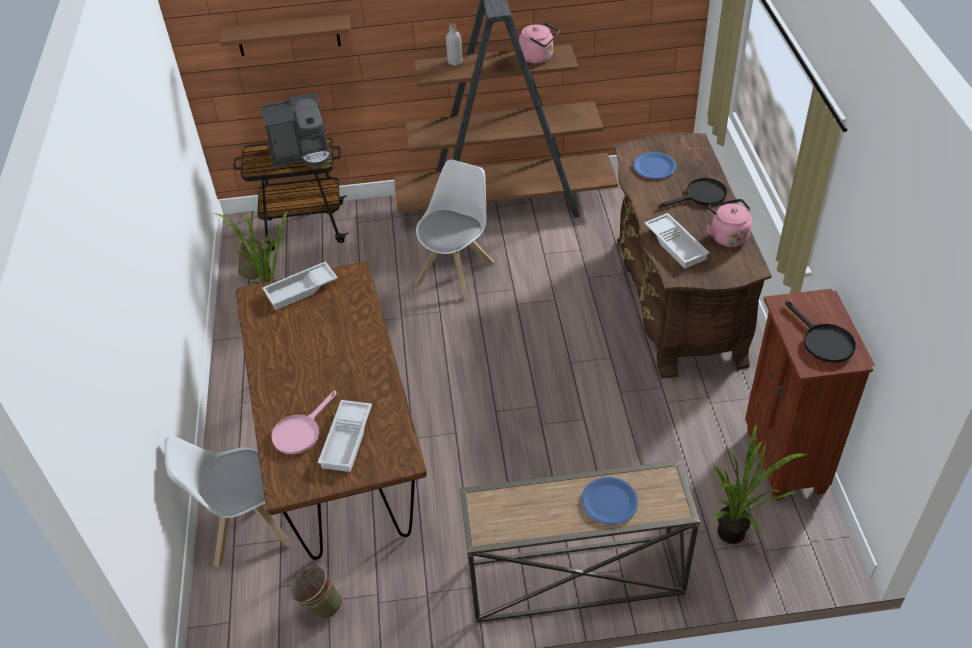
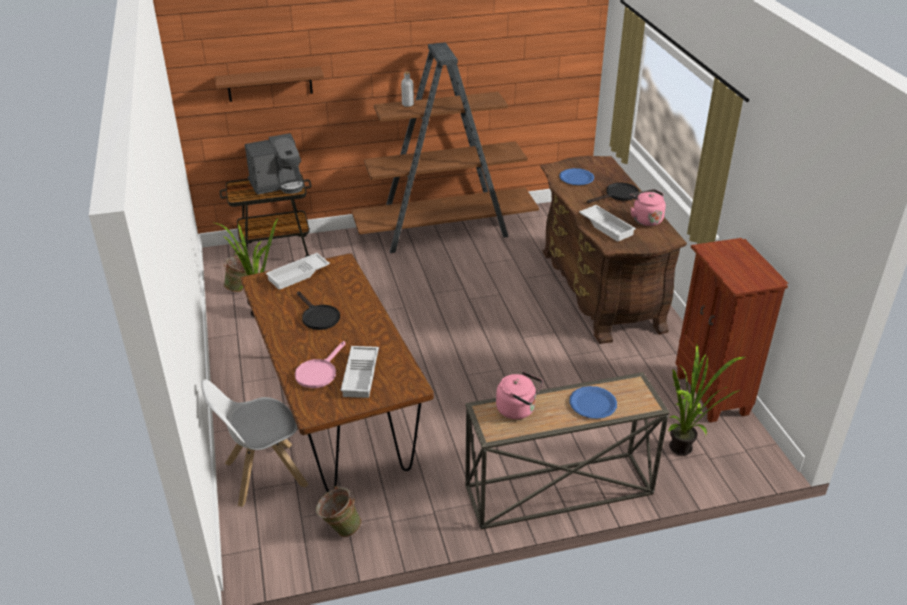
camera: 10 degrees left, 10 degrees down
chair [415,159,494,301] -> none
pink kettle [519,22,560,63] -> pink kettle moved to [496,372,543,419]
black frying pan [785,300,856,363] -> black frying pan moved to [297,291,340,330]

